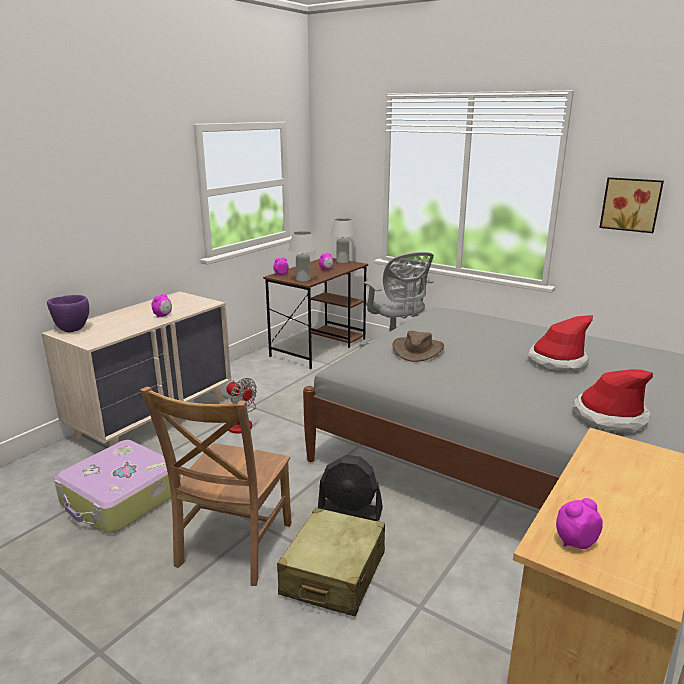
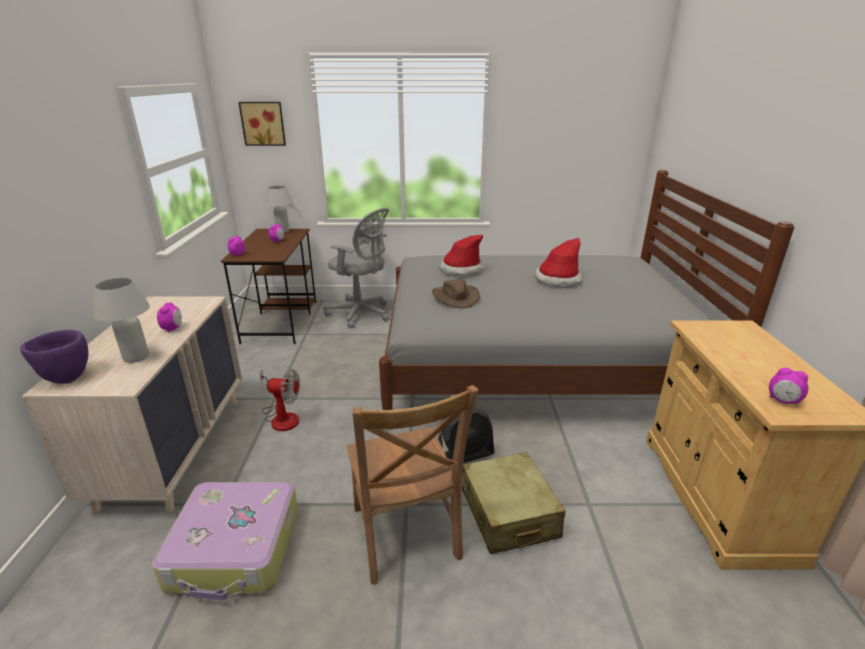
camera: 35 degrees left, 5 degrees up
white table lamp [288,231,317,282] -> white table lamp moved to [93,278,150,363]
alarm clock [556,498,603,549] -> alarm clock turned 90 degrees counterclockwise [769,368,808,404]
hat [573,369,653,431] -> hat moved to [440,235,484,277]
picture [599,177,664,233] -> picture moved to [238,102,286,146]

